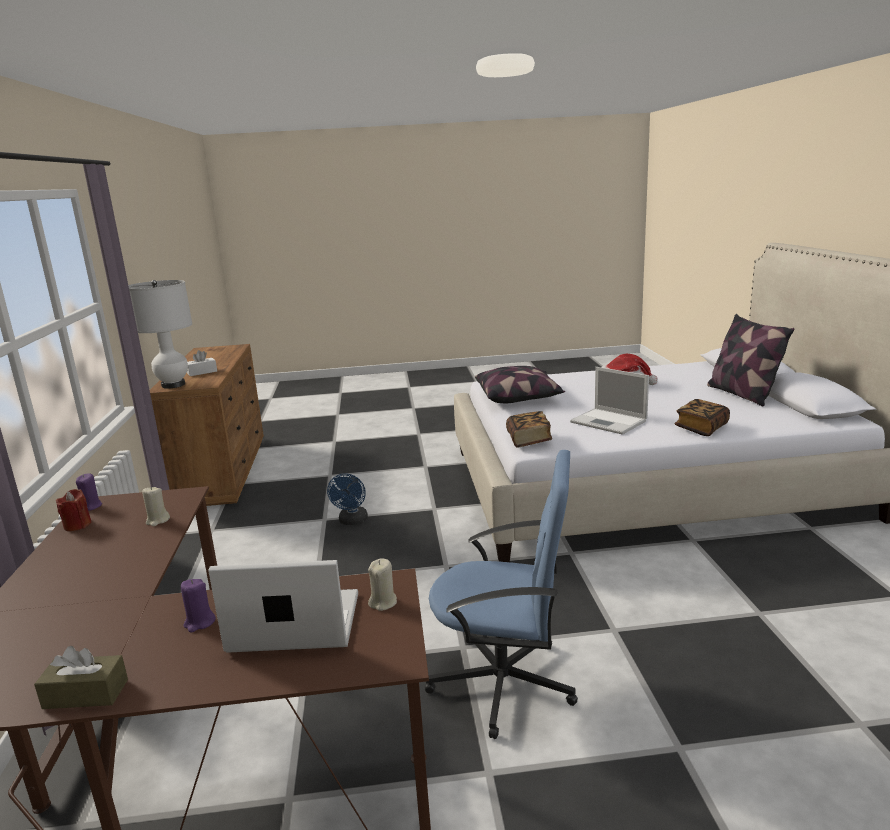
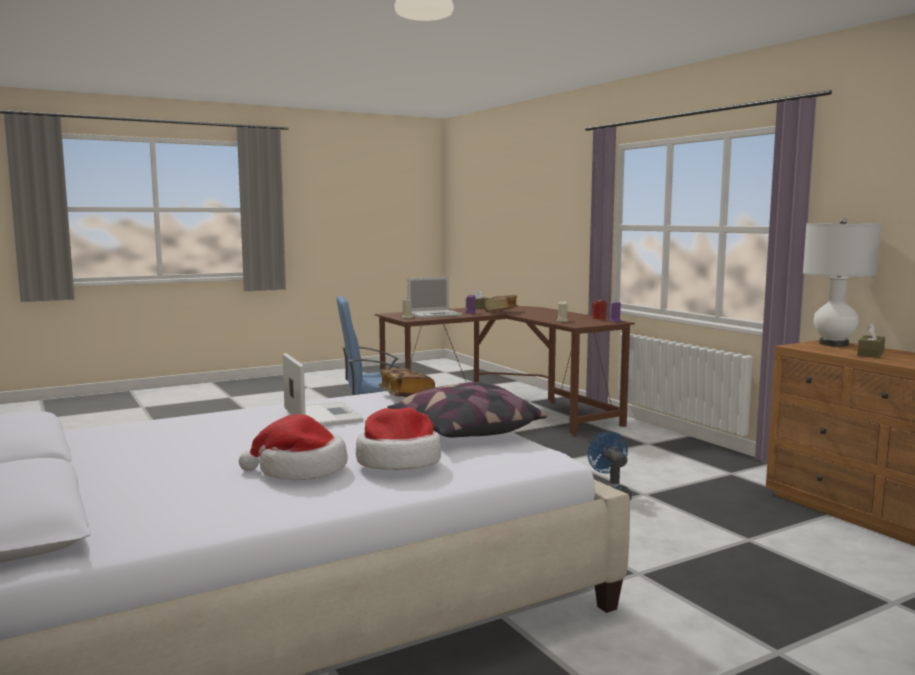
camera: 155 degrees right, 10 degrees down
white tissue box [187,350,217,376] -> brown tissue box [857,323,885,358]
laptop [570,367,649,435] -> laptop turned 45 degrees clockwise [283,353,364,426]
book [675,399,730,436] -> book moved to [484,295,518,312]
pillow [707,314,794,406] -> none
none -> hat [356,407,441,470]

